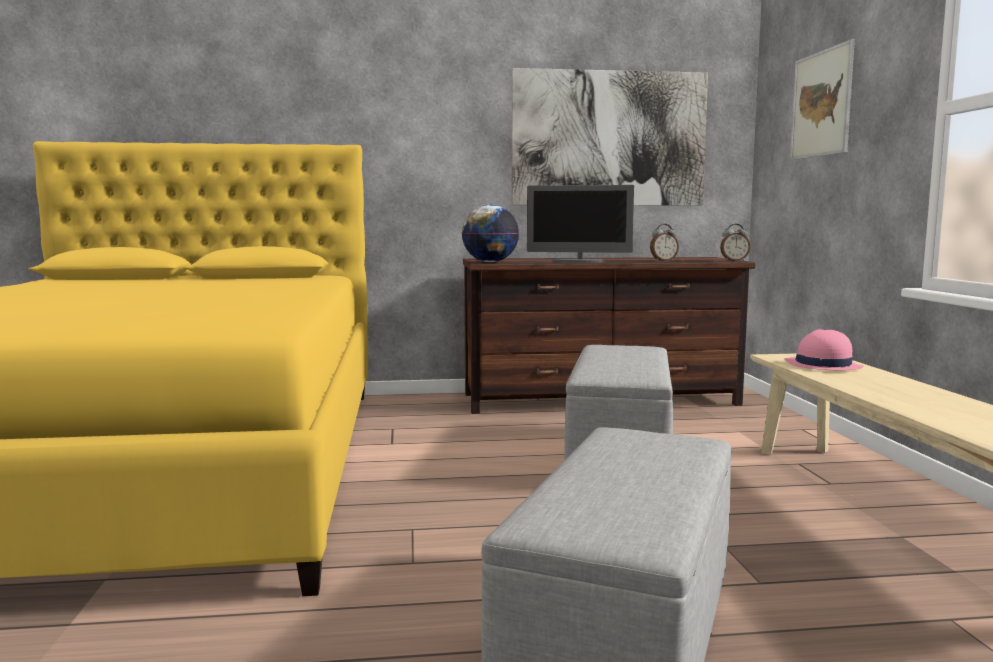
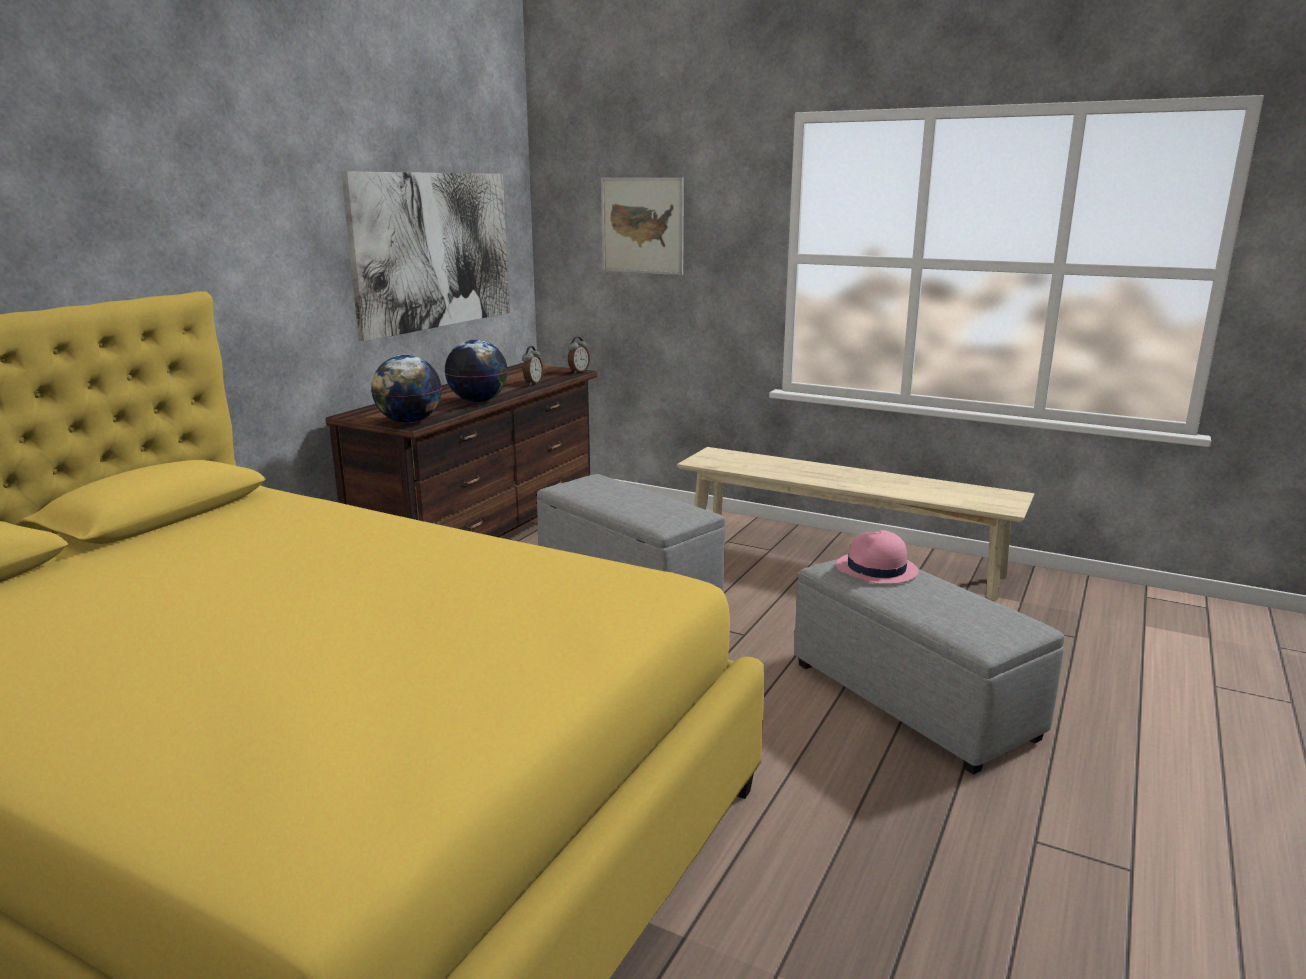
camera: 55 degrees left, 10 degrees up
monitor [527,185,634,263] -> globe [444,340,508,402]
pink hat [784,329,864,371] -> pink hat moved to [836,530,918,584]

